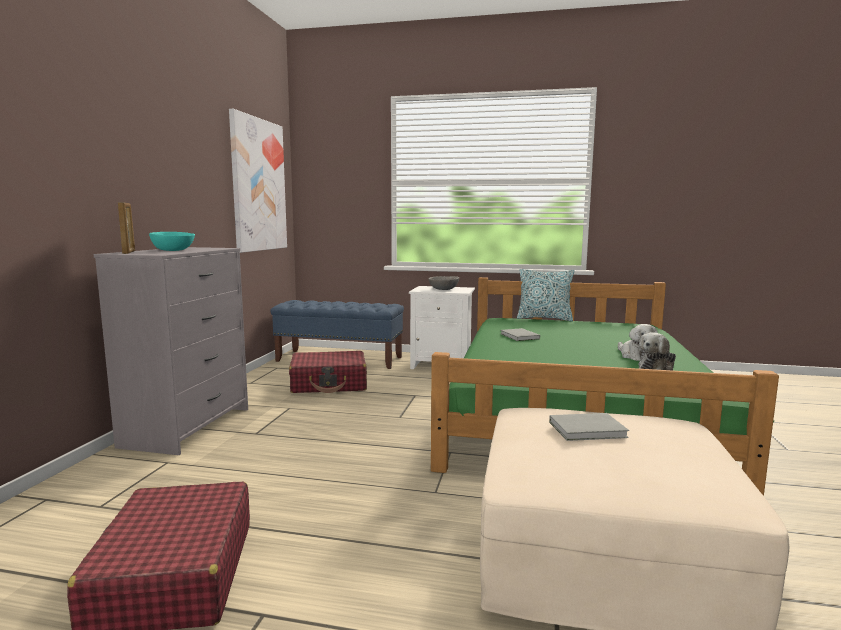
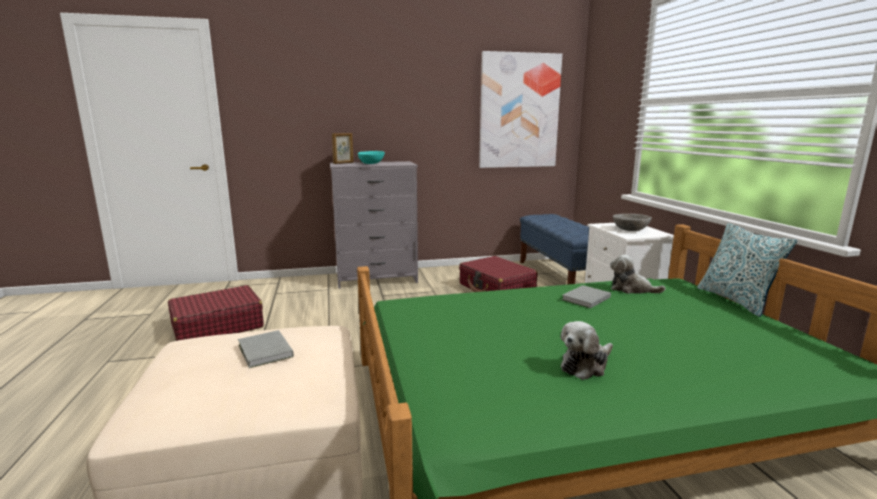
camera: 65 degrees right, 5 degrees up
plush toy [639,332,676,371] -> plush toy moved to [610,254,665,294]

